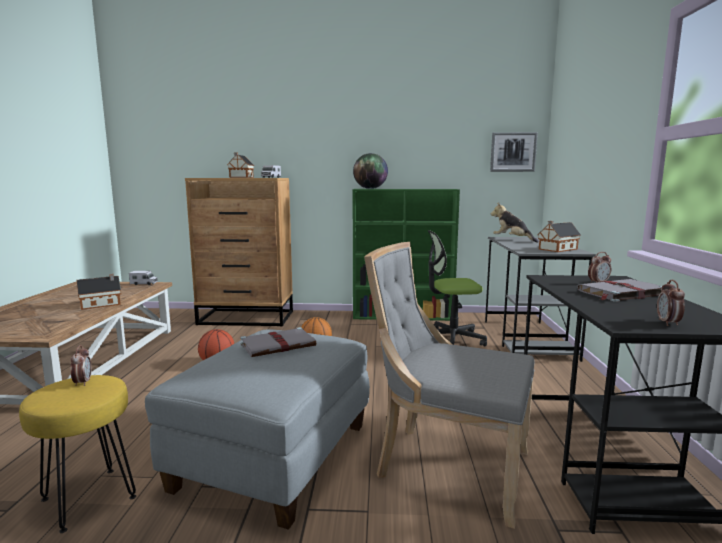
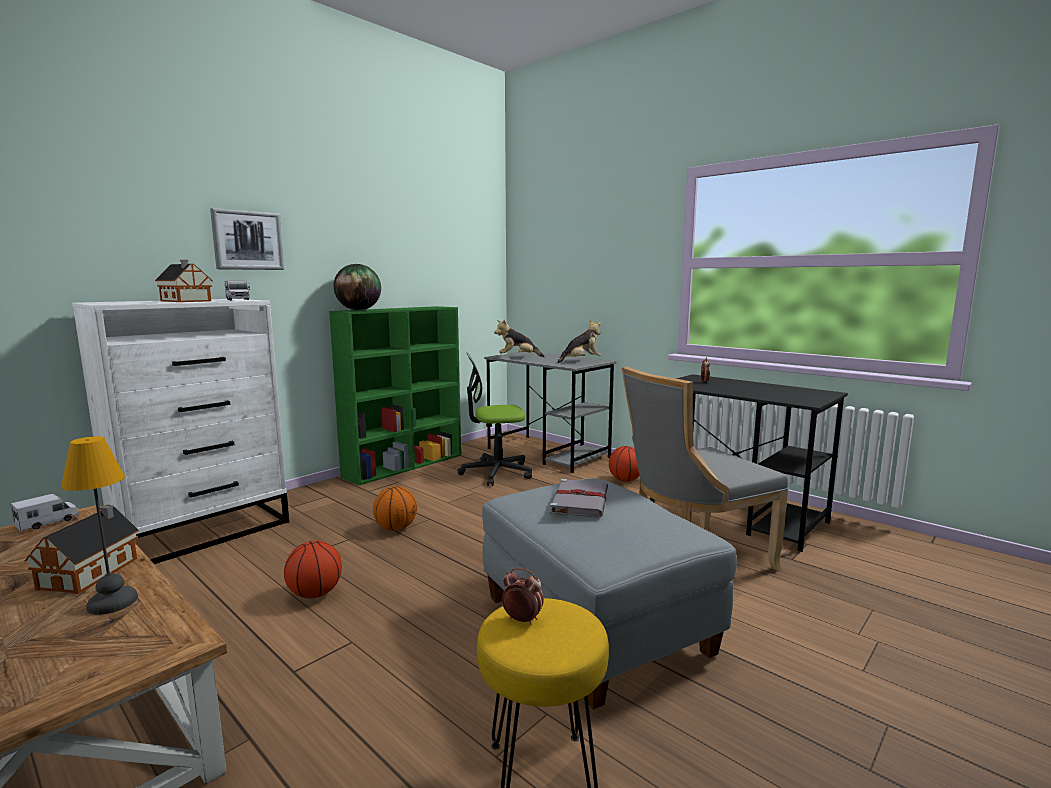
camera: 50 degrees left, 0 degrees up
brown dresser [185,178,293,326] -> white dresser [72,299,289,564]
office chair [428,230,487,347] -> office chair turned 45 degrees clockwise [458,353,532,486]
picture [490,132,538,172] -> picture moved to [210,208,284,270]
toy house [538,221,581,252] -> plush toy [557,320,602,363]
grey book [577,279,662,302] -> none
alarm clock [657,280,685,326] -> none
none -> table lamp [61,436,138,615]
none -> basketball [609,446,640,482]

